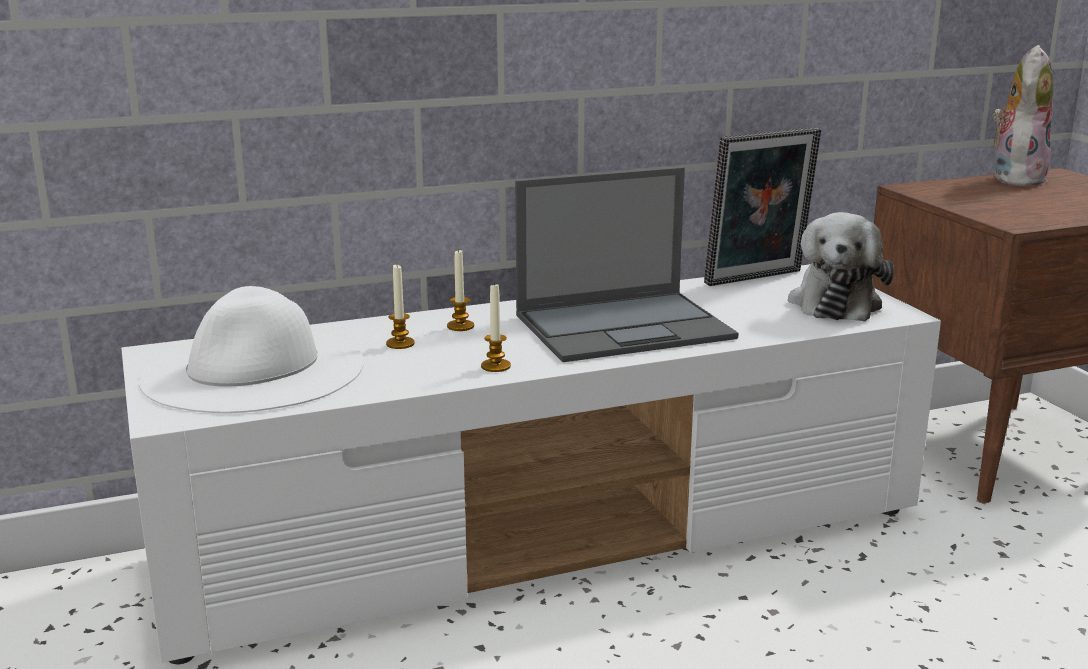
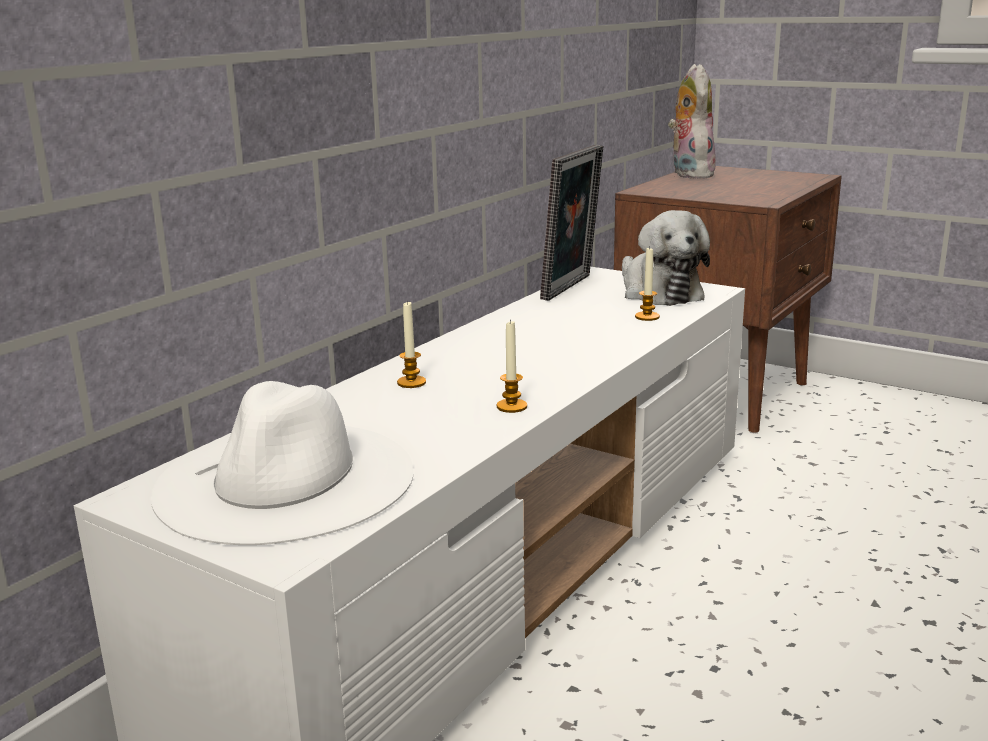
camera: 35 degrees left, 0 degrees up
candle [386,265,415,349] -> candle moved to [635,248,660,321]
laptop [515,167,738,362] -> none

